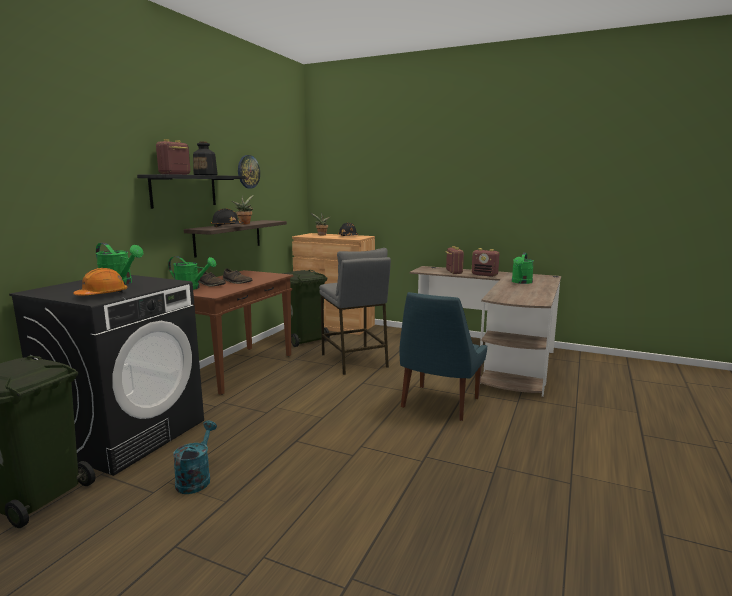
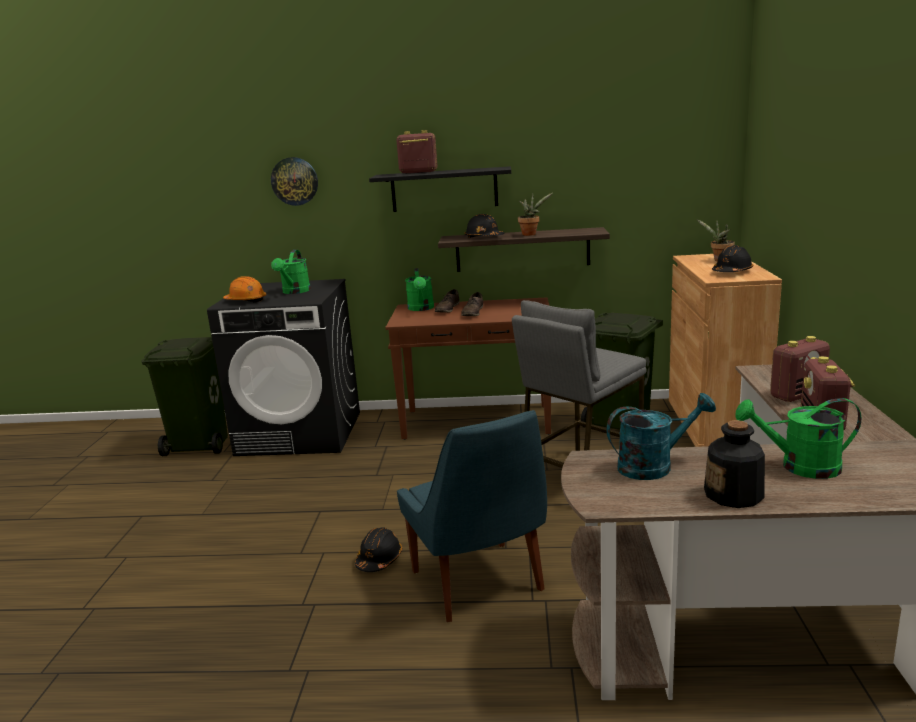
camera: 70 degrees right, 5 degrees up
turquoise watering can [173,421,217,494] -> turquoise watering can moved to [606,393,716,480]
bottle [193,141,218,175] -> bottle moved to [704,420,765,508]
wall clock [238,155,260,189] -> wall clock moved to [271,157,318,206]
blue chair [400,292,487,421] -> blue chair turned 120 degrees counterclockwise [397,410,547,622]
none -> black hard hat [355,527,402,572]

